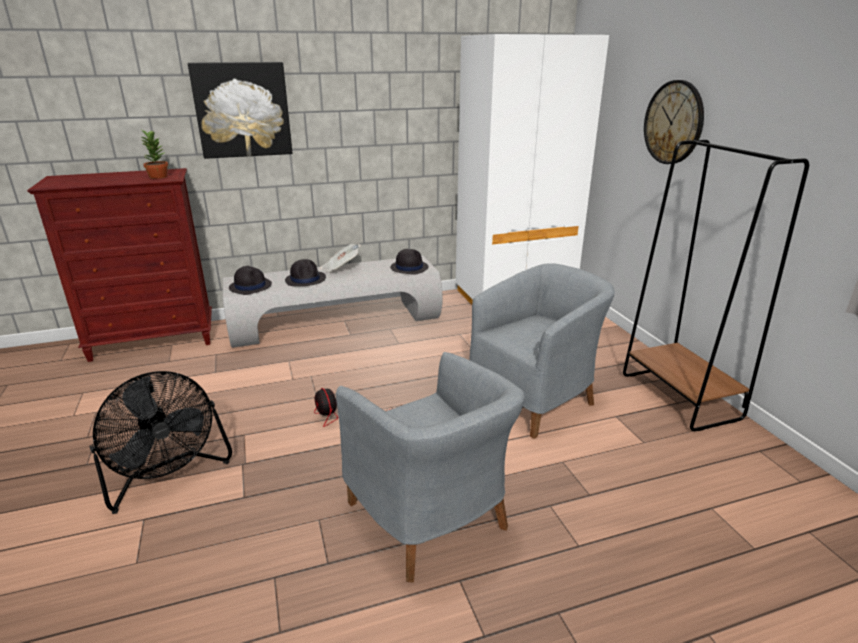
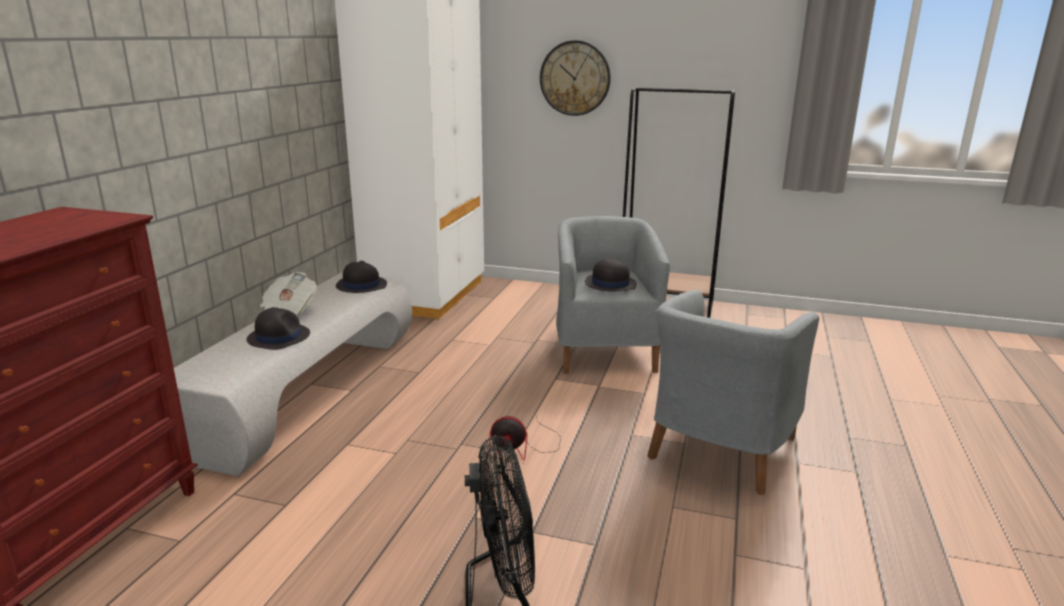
camera: 55 degrees left, 5 degrees down
potted plant [140,130,168,179] -> none
picture [188,62,292,159] -> none
black hat [229,266,272,295] -> black hat moved to [585,258,637,292]
grey armchair [336,352,525,582] -> grey armchair turned 120 degrees clockwise [647,290,819,495]

